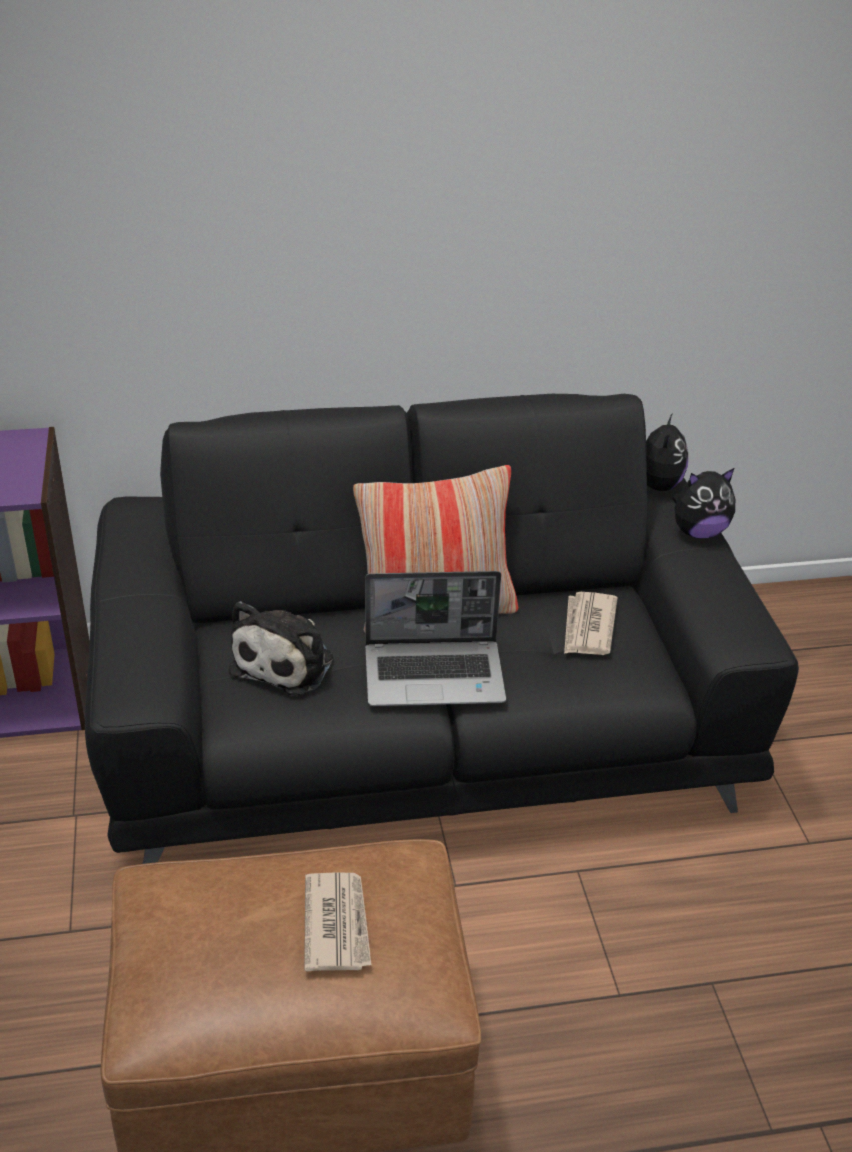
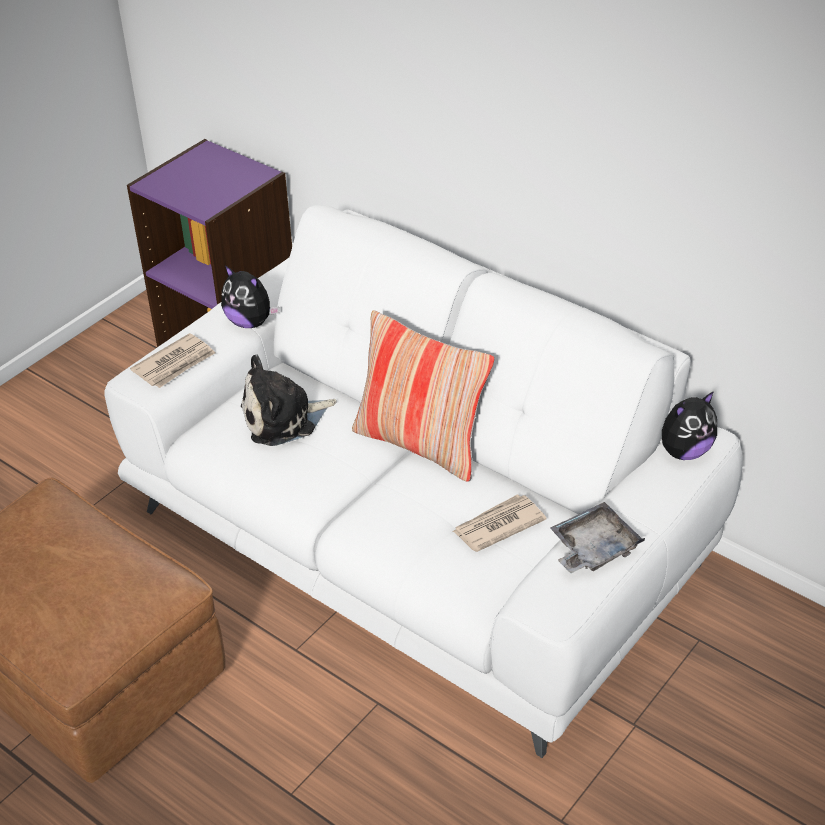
camera: 50 degrees right, 5 degrees up
black sofa [85,394,799,864] -> white sofa [105,205,743,758]
newspaper [304,873,371,971] -> newspaper moved to [130,333,216,388]
laptop [365,571,506,706] -> none
plush toy [672,468,735,539] -> plush toy moved to [221,265,280,328]
none -> grey tray [550,502,645,573]

